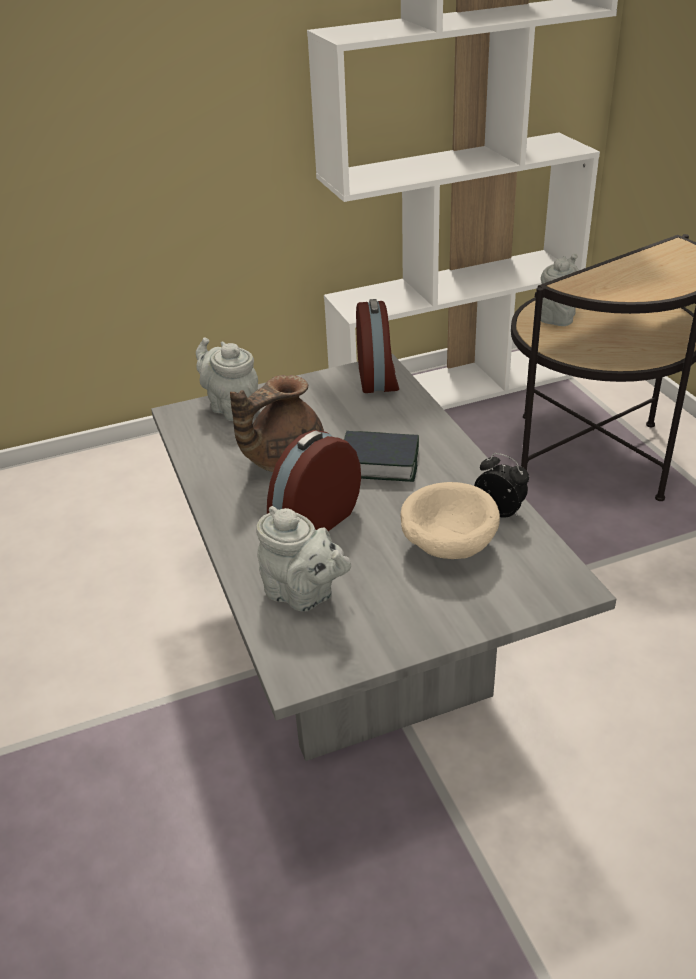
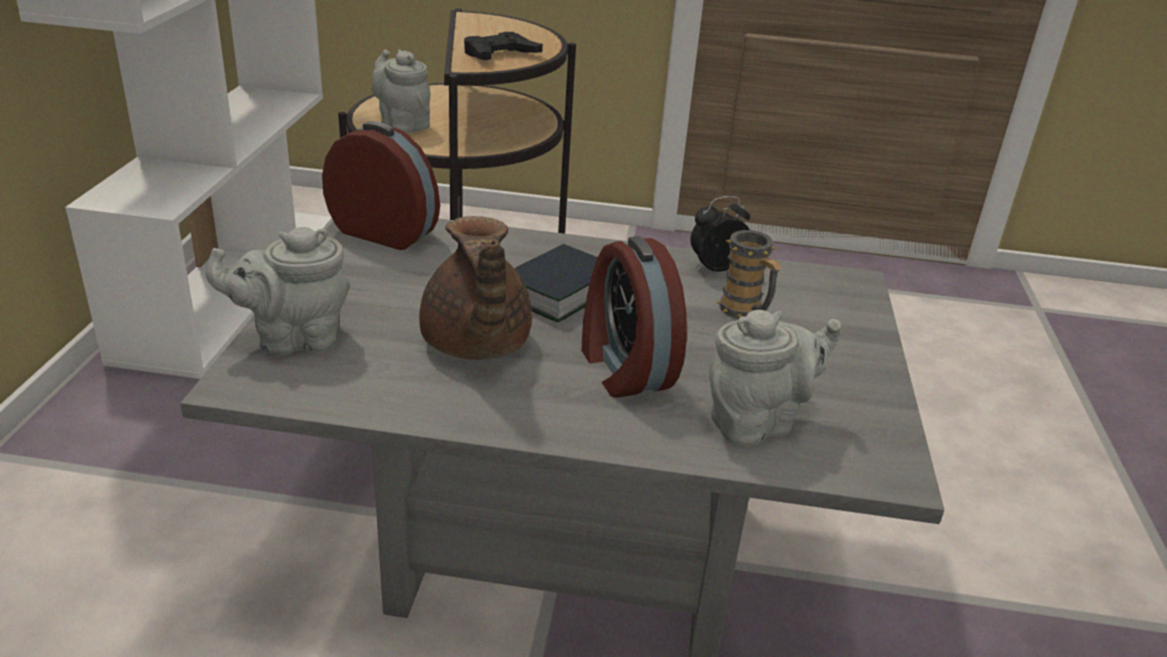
camera: 65 degrees left, 5 degrees down
beige bowl [400,482,500,559] -> mug [716,230,782,319]
none -> black game controller [464,32,543,60]

